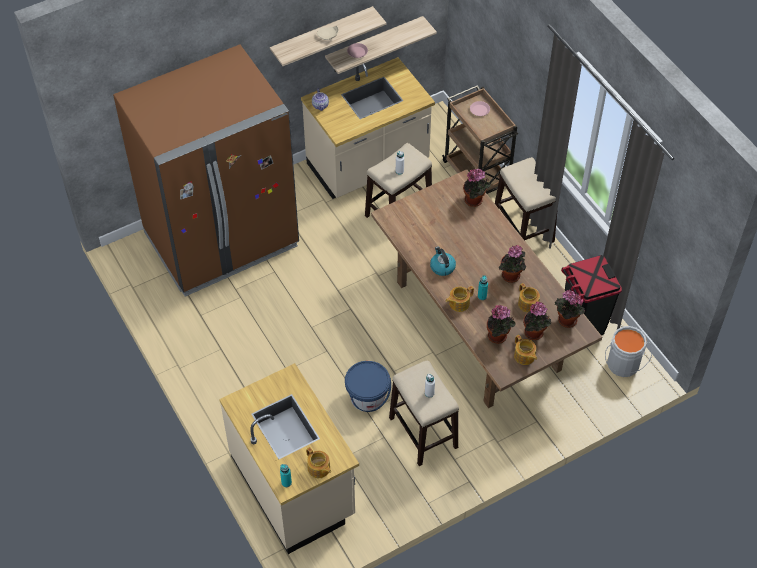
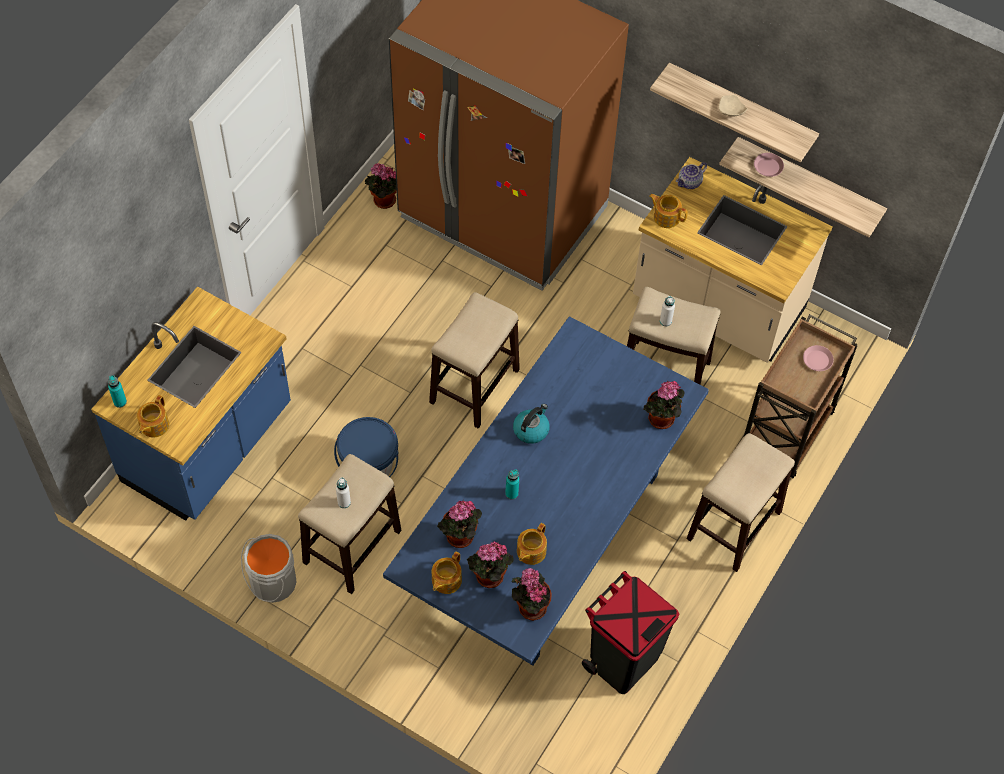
camera: 60 degrees right, 5 degrees up
beige counter [219,363,359,554] -> blue counter [91,286,291,521]
brown dining table [371,169,602,408] -> blue dining table [383,316,709,665]
teapot [446,286,474,312] -> teapot moved to [649,194,688,228]
potted plant [499,245,526,283] -> potted plant moved to [365,163,397,209]
grey bucket [605,326,653,377] -> grey bucket moved to [241,534,297,603]
none -> stool [429,292,520,428]

